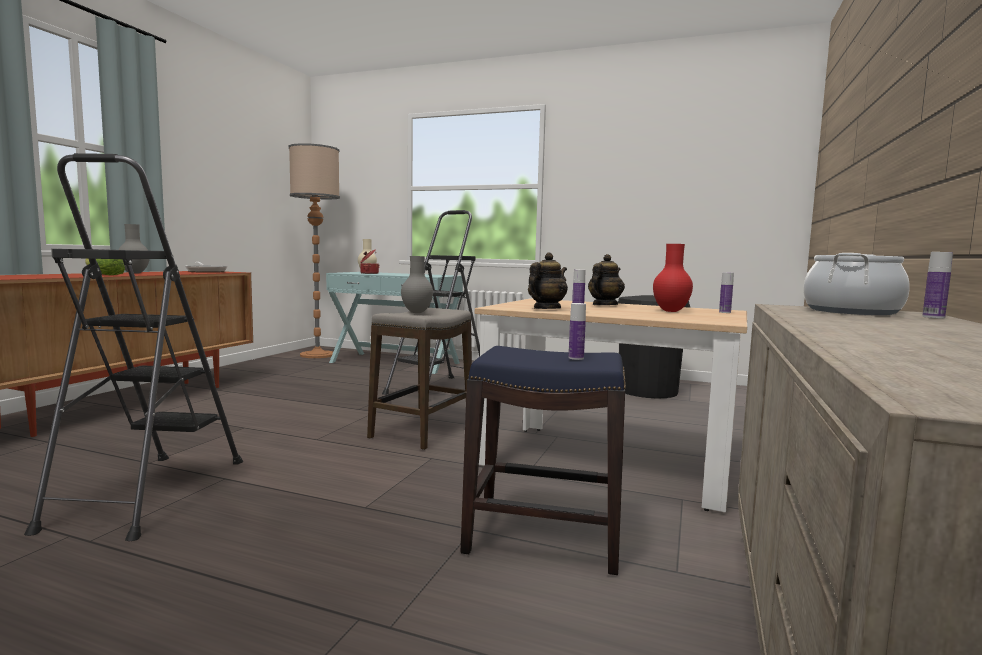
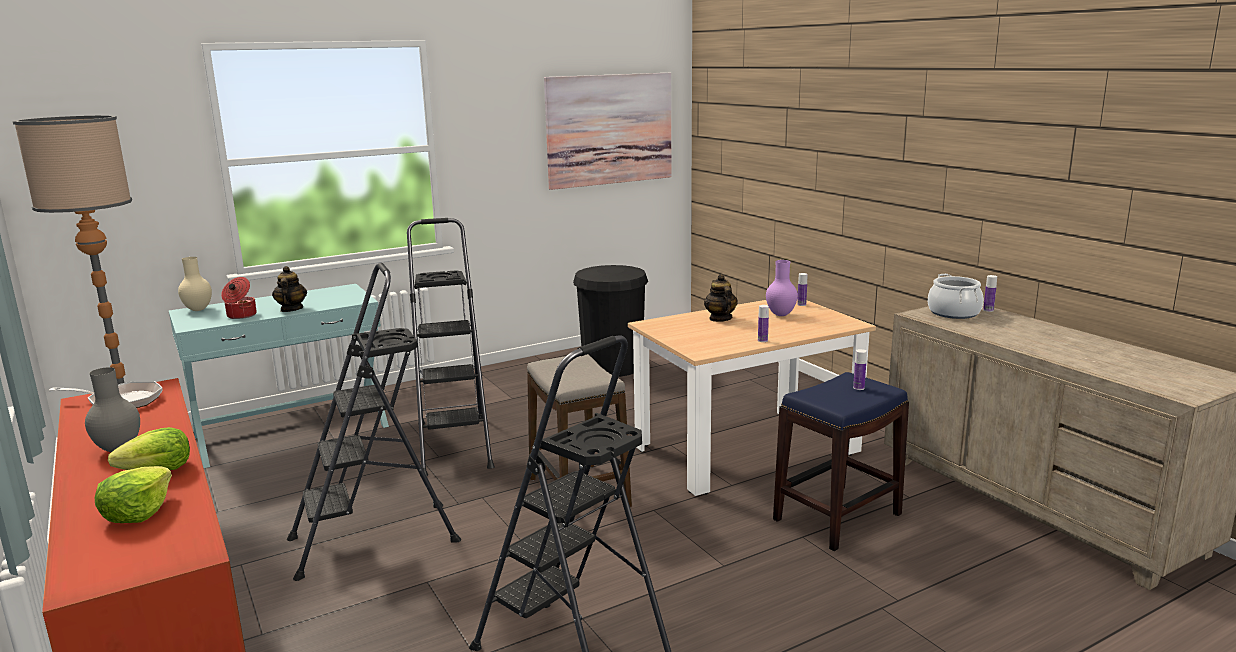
camera: 50 degrees left, 10 degrees up
grey vase [401,256,433,313] -> none
teapot [528,252,568,309] -> teapot moved to [272,266,307,312]
red vase [653,244,693,312] -> purple vase [766,260,798,316]
none -> lettuce [95,466,172,523]
none -> step ladder [287,263,461,581]
none -> picture [544,73,671,190]

